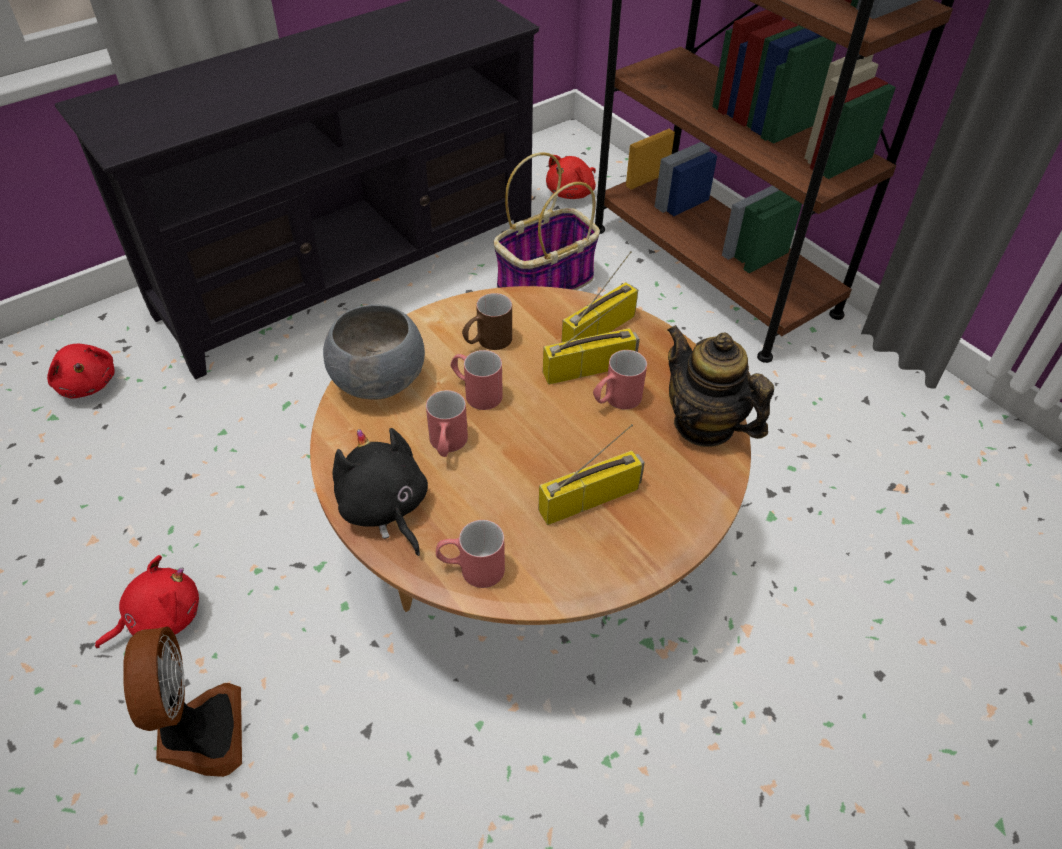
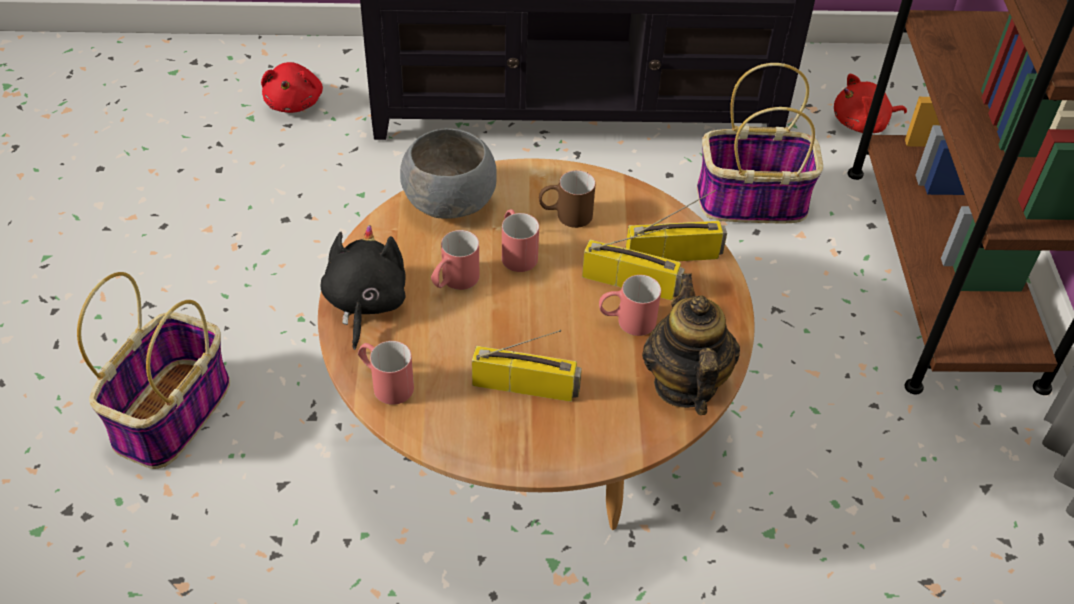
camera: 35 degrees right, 0 degrees up
red plush toy [95,555,199,649] -> none
fan [123,627,242,777] -> basket [77,272,230,469]

